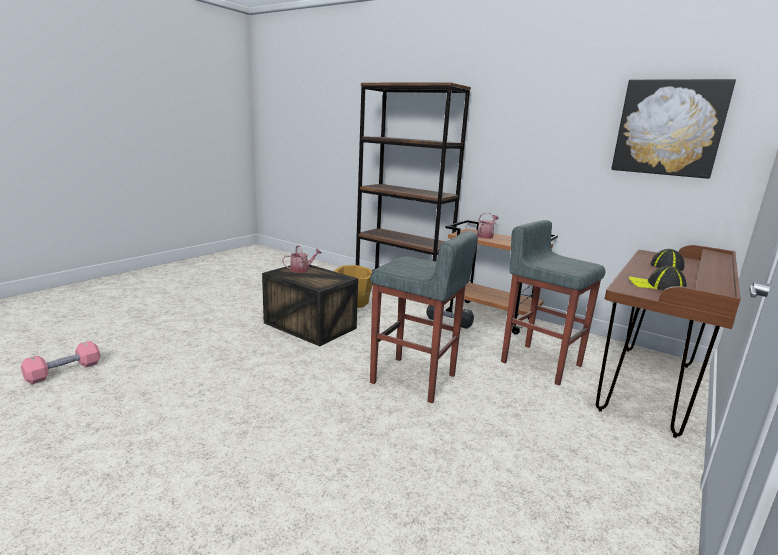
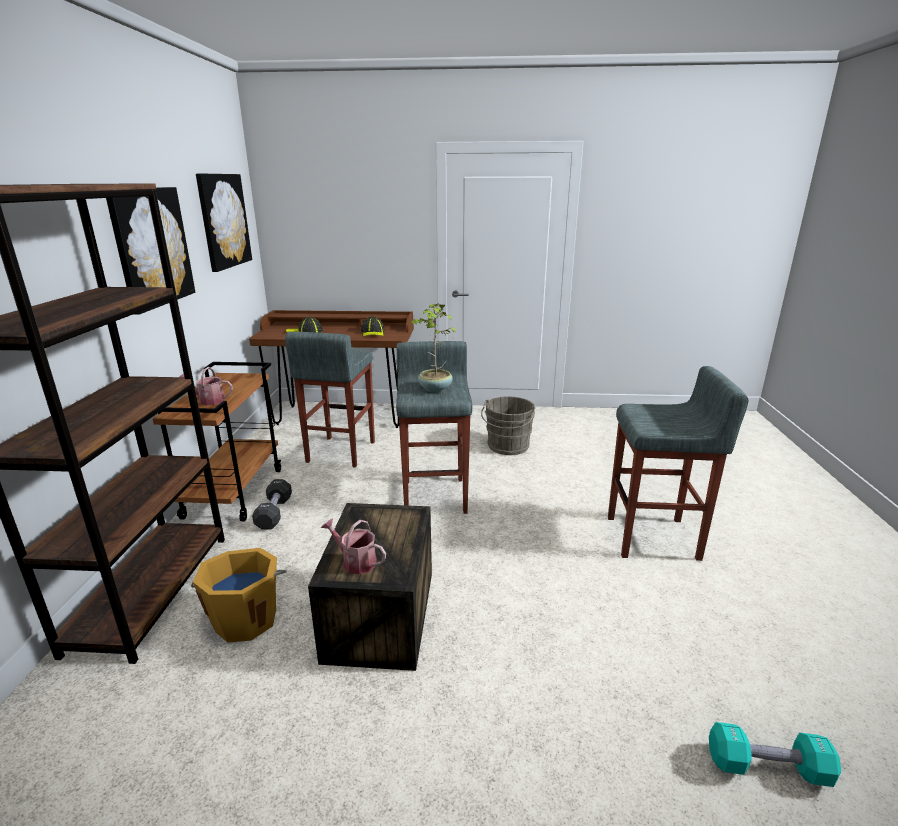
camera: 120 degrees left, 5 degrees up
pink dumbbell [21,341,101,384] -> turquoise dumbbell [709,722,841,787]
none -> picture [106,187,195,315]
none -> potted plant [409,303,455,393]
none -> grey bucket [481,397,536,455]
none -> grey stool [608,366,748,561]

